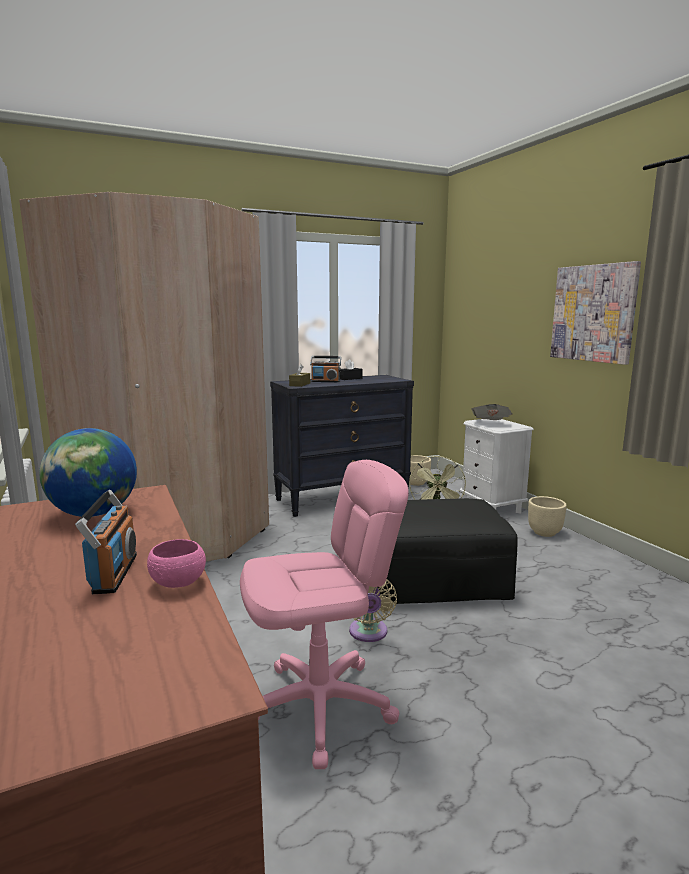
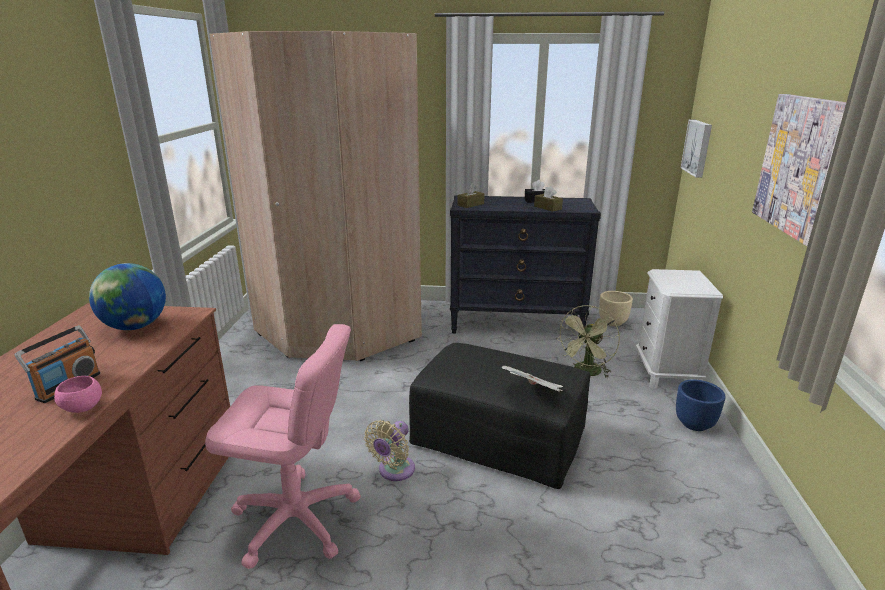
camera: 30 degrees right, 10 degrees up
radio [310,356,341,382] -> none
newspaper [471,404,513,420] -> newspaper moved to [502,366,563,392]
beige planter [528,496,567,537] -> blue planter [676,379,725,431]
none -> brown tissue box [534,186,563,212]
none -> picture [681,119,712,178]

